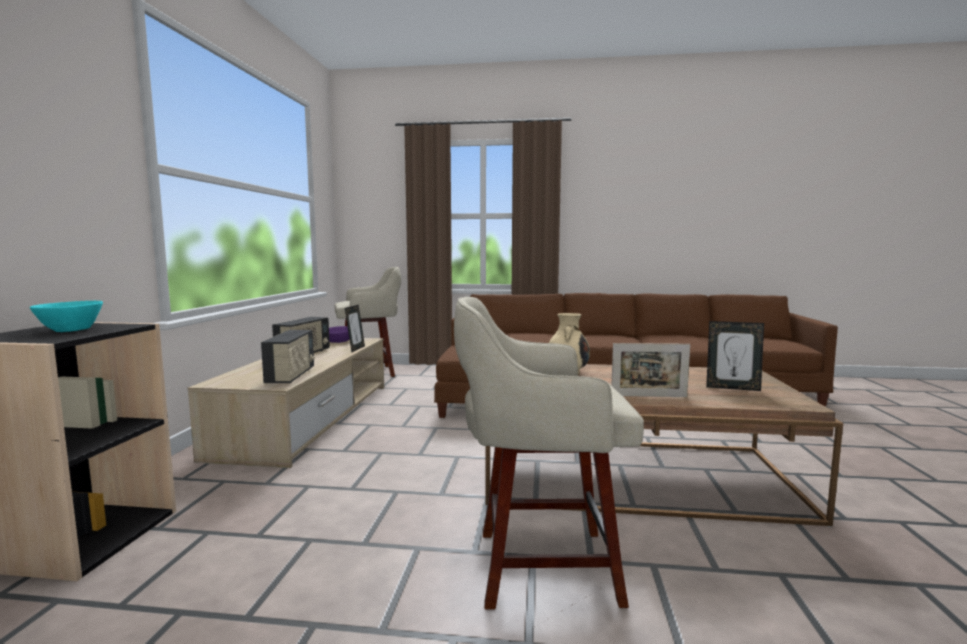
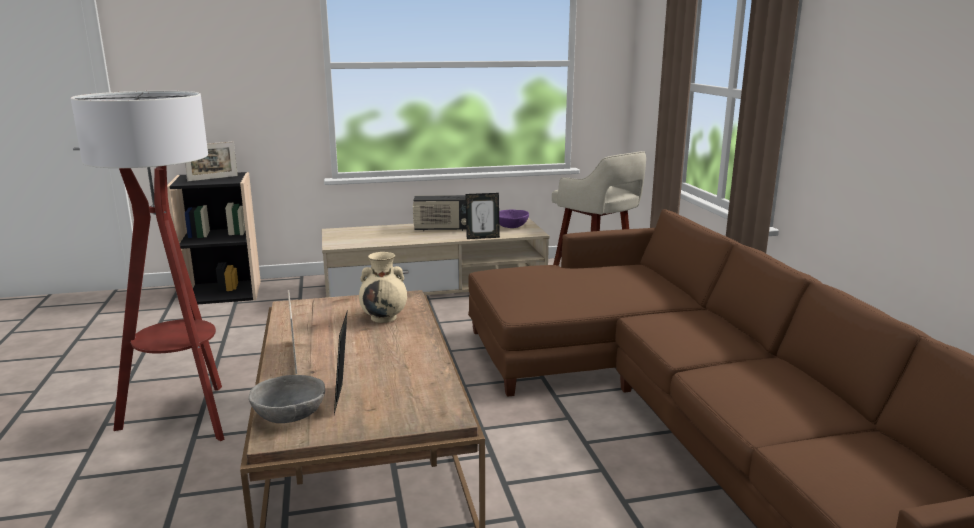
camera: 70 degrees right, 10 degrees up
turquoise bowl [30,301,103,332] -> picture frame [185,141,238,181]
radio [261,330,315,383] -> none
beige stool [454,297,644,610] -> floor lamp [71,91,224,441]
none -> grey bowl [249,375,325,423]

